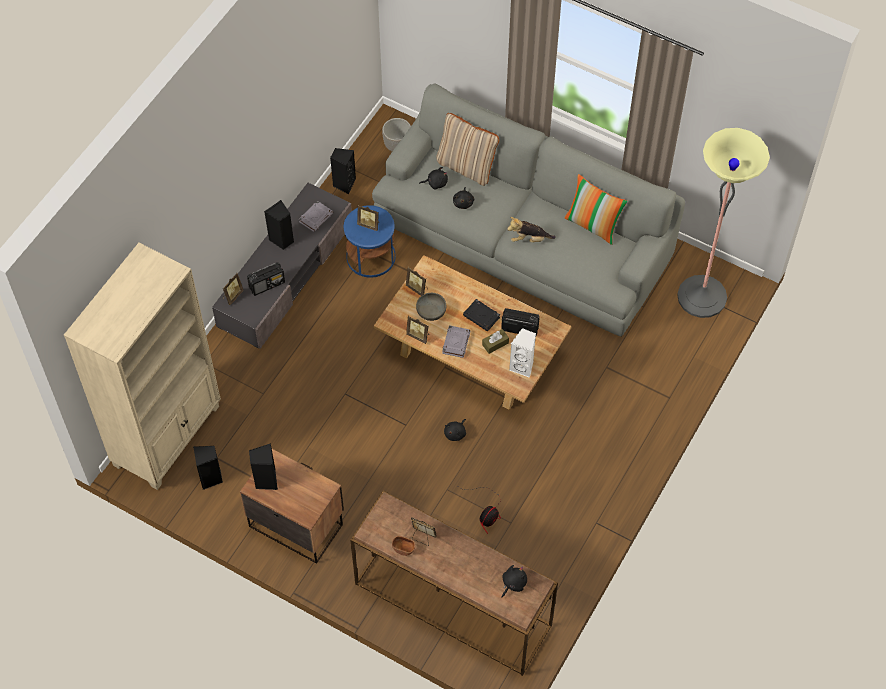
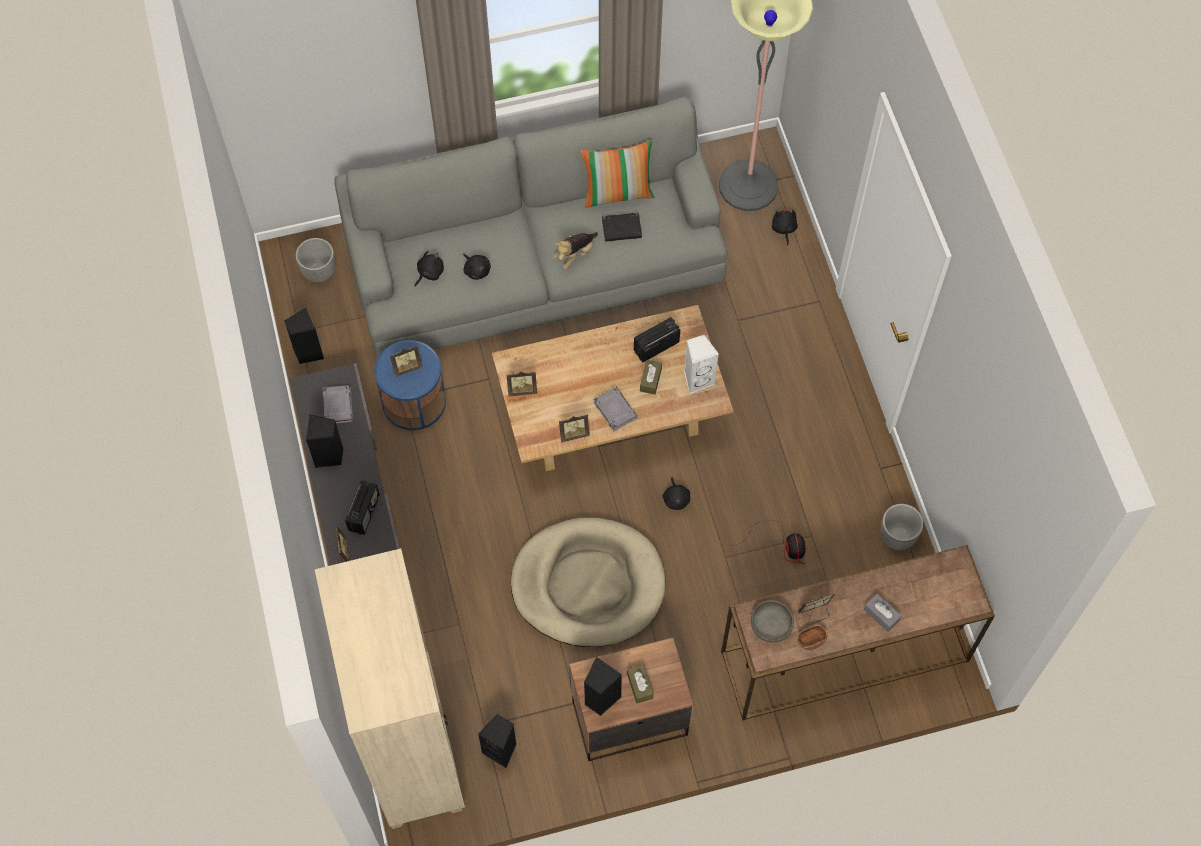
camera: 45 degrees left, 5 degrees up
grey bowl [416,293,446,321] -> grey bowl moved to [751,600,794,643]
beige pillow [436,113,499,186] -> none
black book [463,299,500,331] -> black book moved to [602,213,642,242]
black plush toy [501,565,527,598] -> black plush toy moved to [772,207,798,245]
none -> beige dog bed [511,518,666,647]
none -> brown tissue box [627,664,654,703]
none -> grey tissue box [864,593,902,632]
none -> planter [881,504,924,550]

